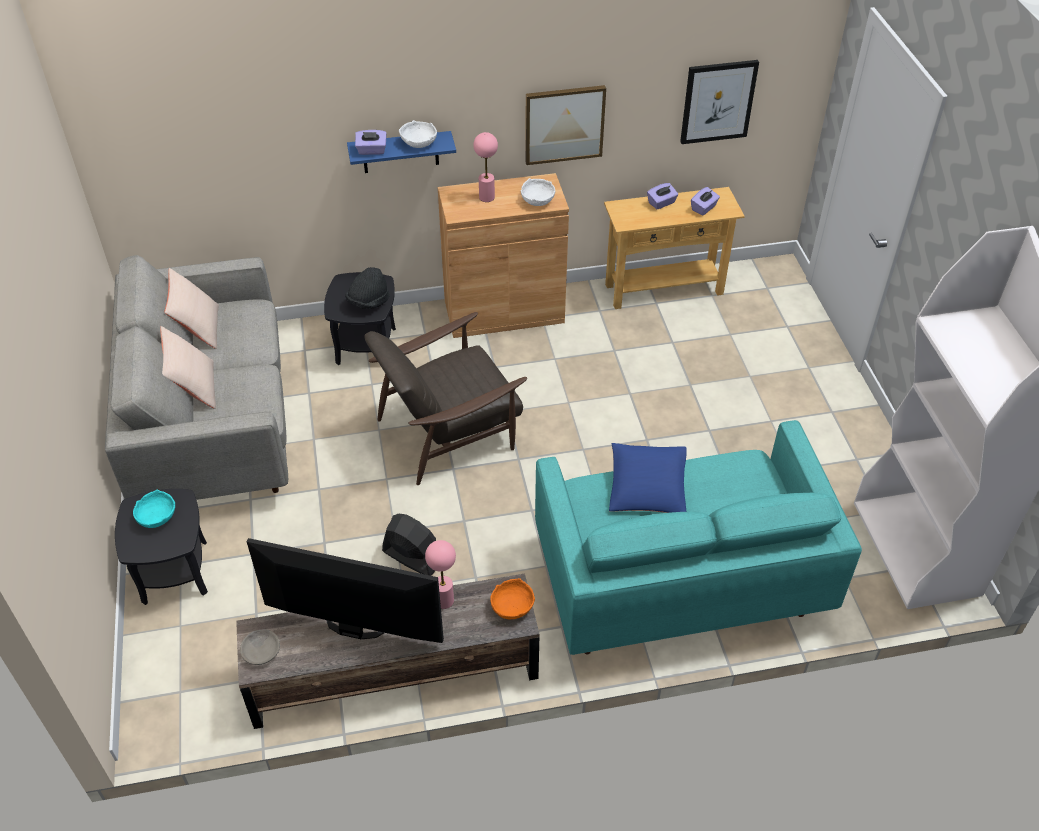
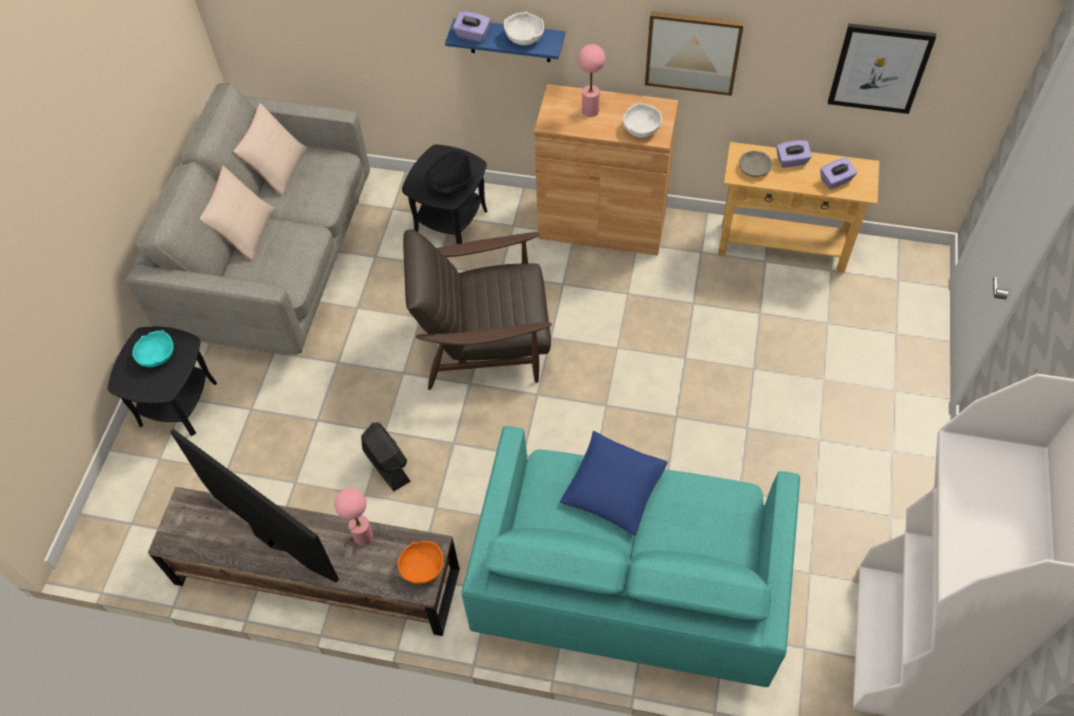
camera: 25 degrees right, 10 degrees up
grey bowl [240,629,280,665] -> grey bowl moved to [739,151,772,177]

